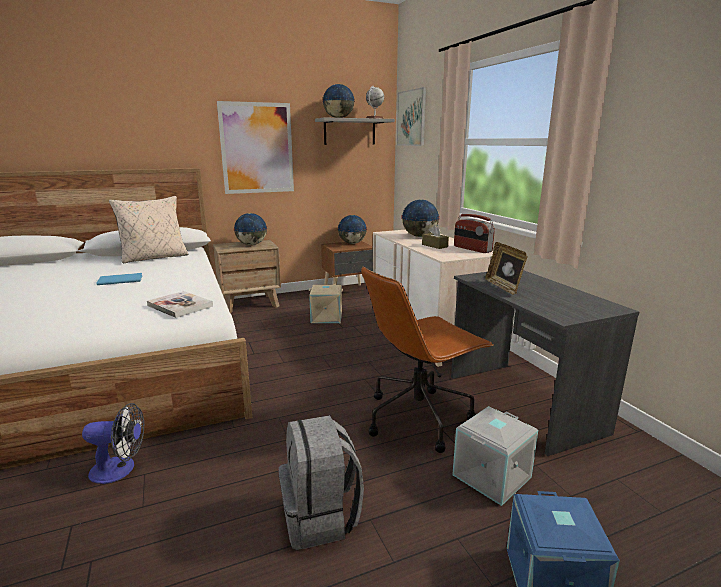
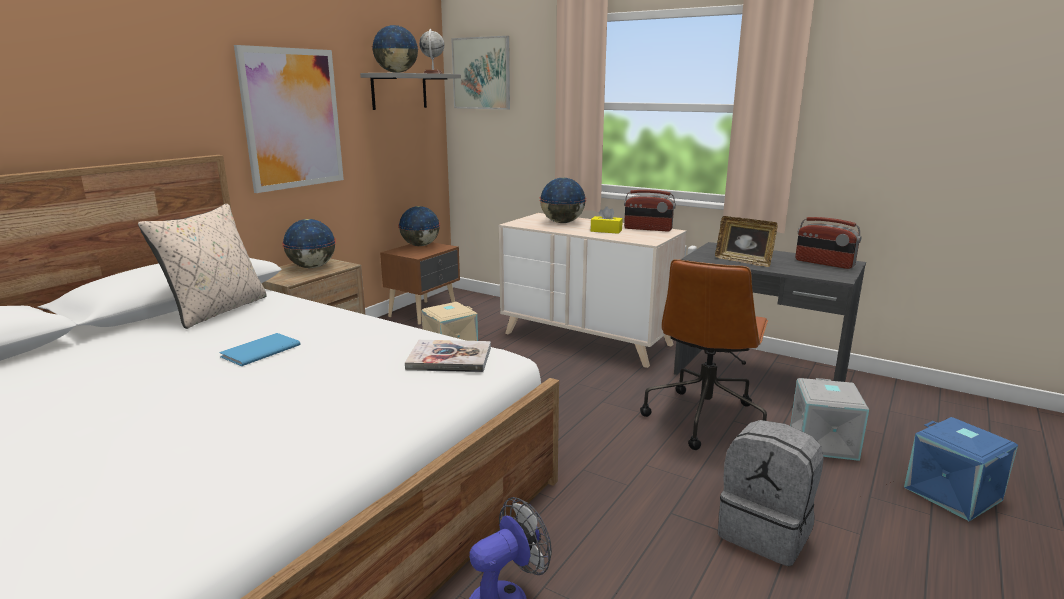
camera: 35 degrees left, 0 degrees up
brown tissue box [422,225,449,249] -> yellow tissue box [591,207,623,234]
none -> radio [795,217,861,269]

